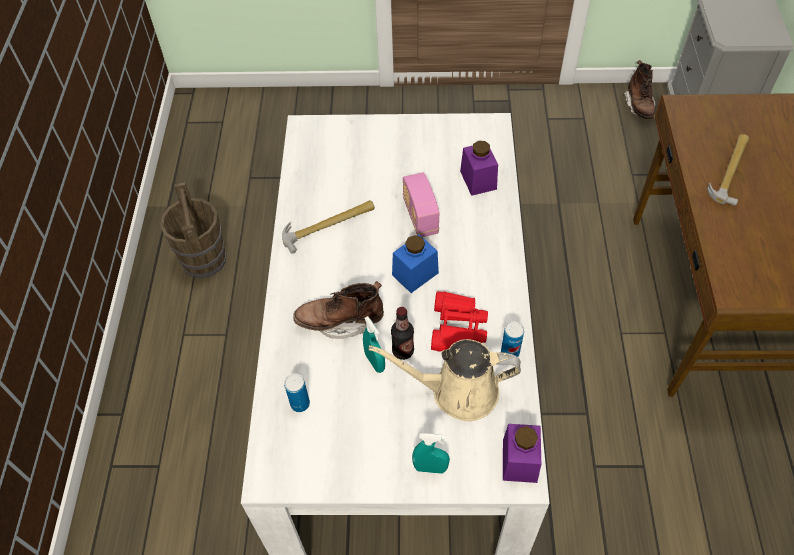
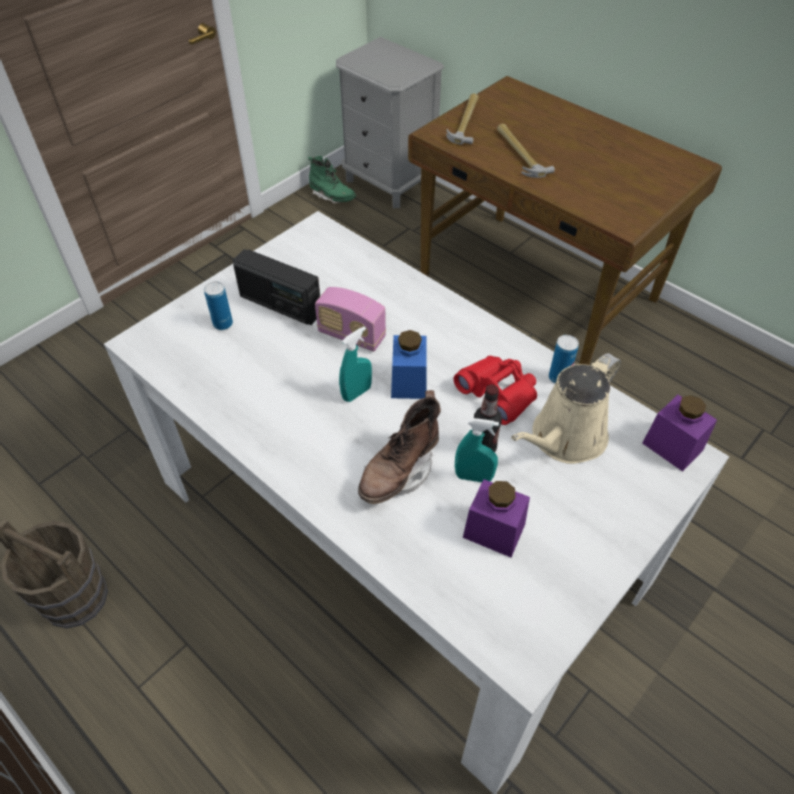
camera: 50 degrees left, 5 degrees down
hammer [282,200,375,253] -> hammer moved to [446,94,479,145]
can [284,373,310,412] -> can moved to [204,281,233,330]
turquoise spray bottle [412,433,450,474] -> turquoise spray bottle moved to [339,326,372,402]
purple jar [460,141,498,196] -> purple jar moved to [463,479,530,557]
brown boot [623,60,656,119] -> green boot [308,156,356,203]
none -> radio [233,249,320,325]

